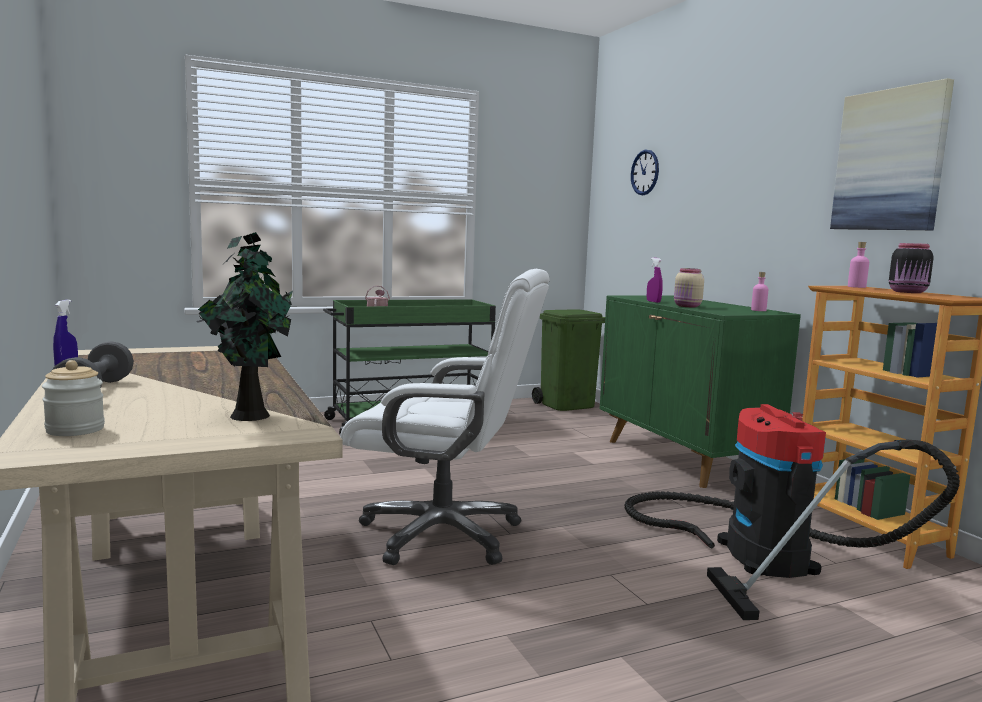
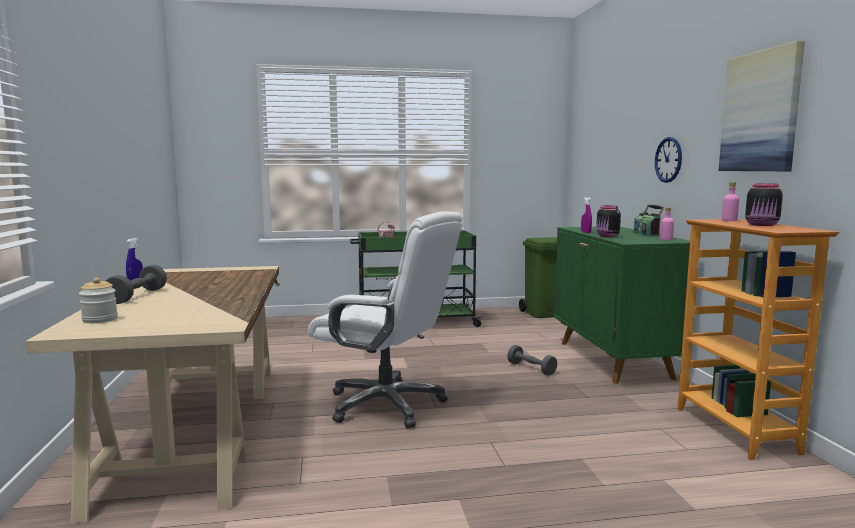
camera: 15 degrees right, 0 degrees up
potted plant [196,232,293,421] -> none
vacuum cleaner [625,404,960,620] -> none
wall clock [631,150,659,195] -> wall clock moved to [655,137,682,183]
beige jar [674,268,704,307] -> black jar [596,205,621,237]
none -> grey dumbbell [507,345,557,376]
none -> radio [634,205,664,236]

